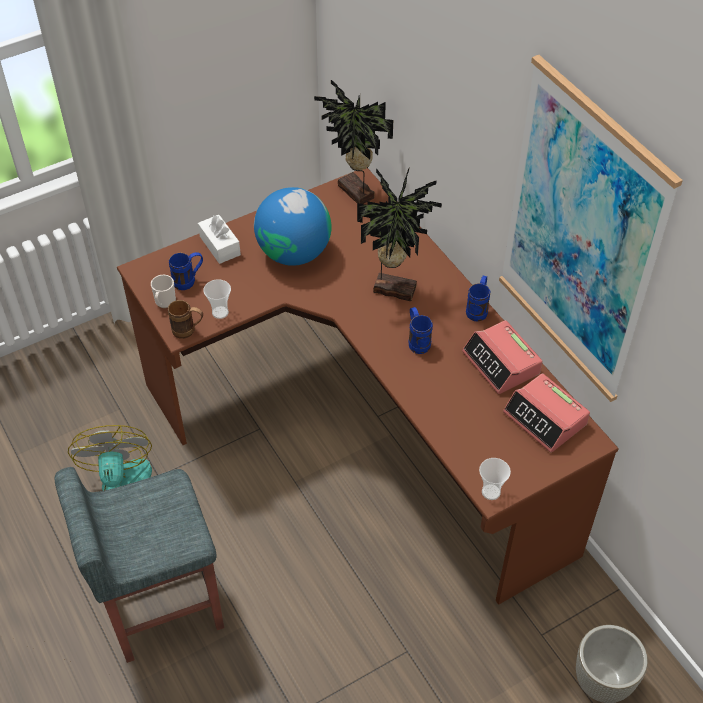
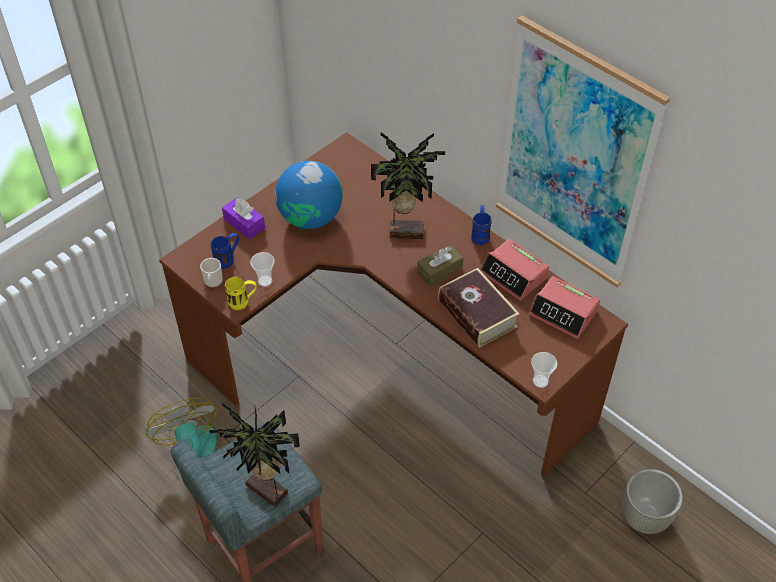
camera: 15 degrees left, 0 degrees up
brown mug [168,300,203,339] -> yellow mug [225,277,257,310]
white tissue box [198,215,241,264] -> purple tissue box [222,197,265,239]
potted plant [314,80,393,204] -> potted plant moved to [209,403,300,507]
blue mug [408,307,433,354] -> brown tissue box [417,244,464,287]
none -> book [438,268,520,348]

